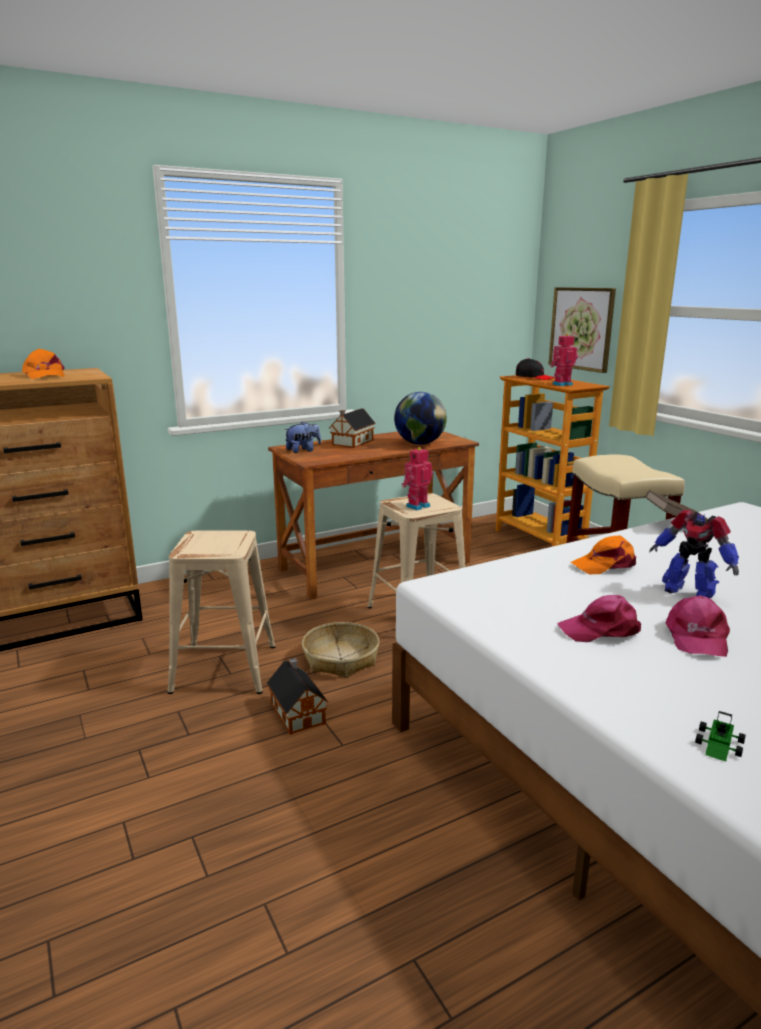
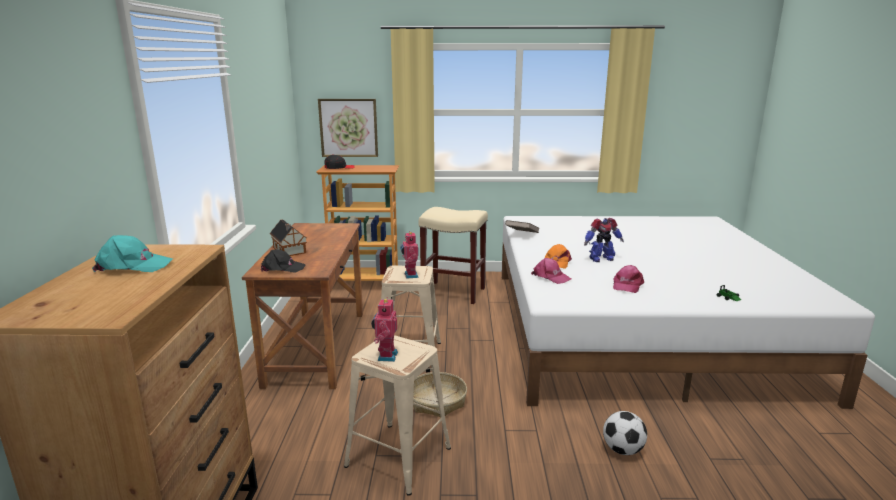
camera: 60 degrees left, 0 degrees up
orange cap [22,349,65,379] -> turquoise cap [92,235,173,272]
toy house [267,658,328,735] -> none
plush toy [284,421,321,453] -> black cap [261,250,306,273]
globe [394,392,447,445] -> none
toy robot [550,333,578,386] -> toy robot moved to [371,297,398,362]
pink cap [666,595,730,657] -> pink cap moved to [531,258,571,284]
none -> football [603,411,647,455]

